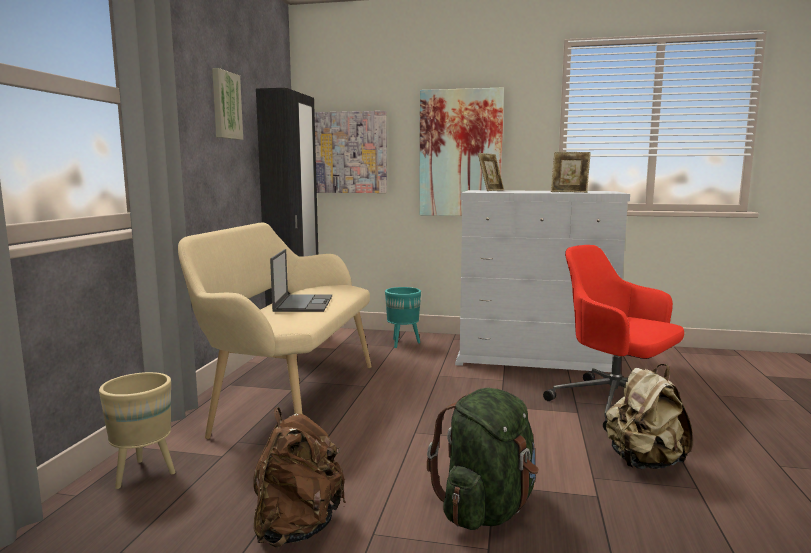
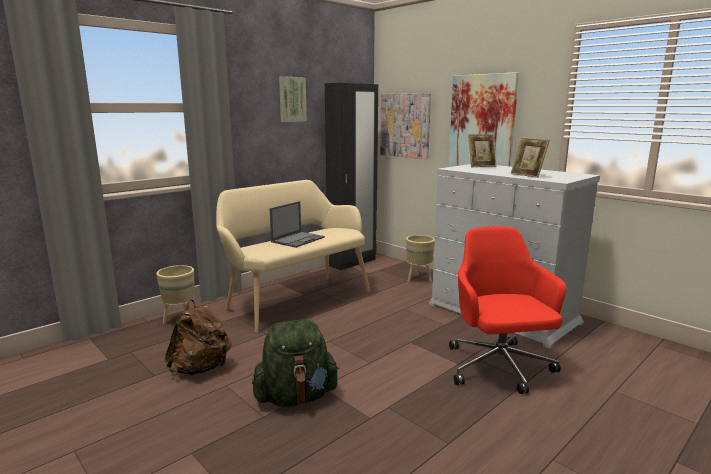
camera: 35 degrees right, 5 degrees up
turquoise planter [385,287,421,348] -> beige planter [406,235,435,282]
beige backpack [606,364,693,469] -> none

